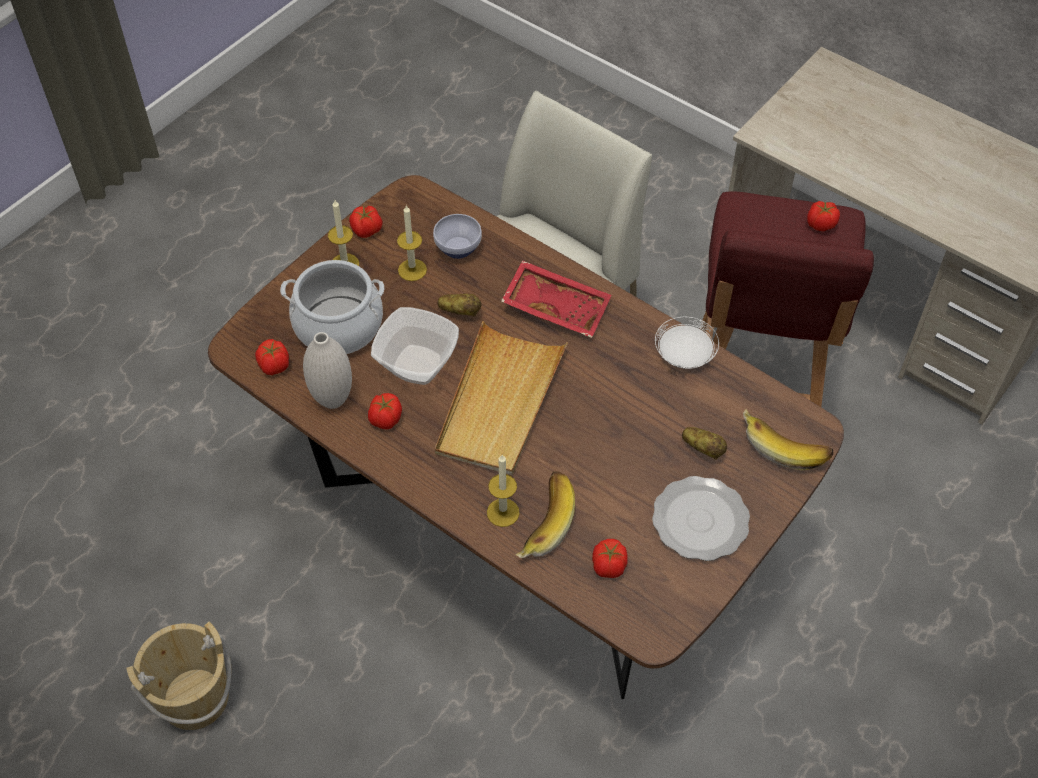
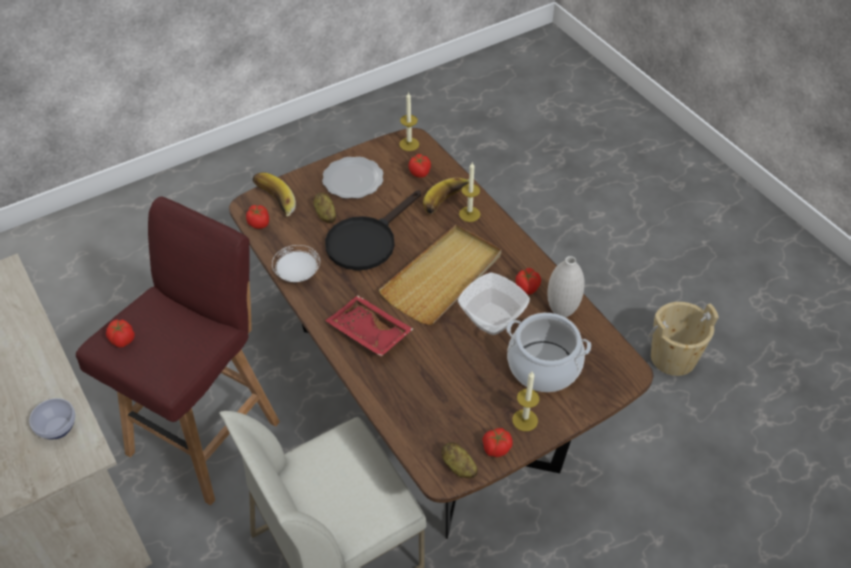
camera: 160 degrees left, 5 degrees down
tomato [255,339,289,375] -> tomato moved to [246,205,269,229]
candle [397,206,427,281] -> candle moved to [399,92,419,151]
bowl [433,214,482,259] -> bowl moved to [29,398,76,439]
potato [437,293,482,317] -> potato moved to [441,442,478,478]
none -> black frying pan [325,190,421,270]

